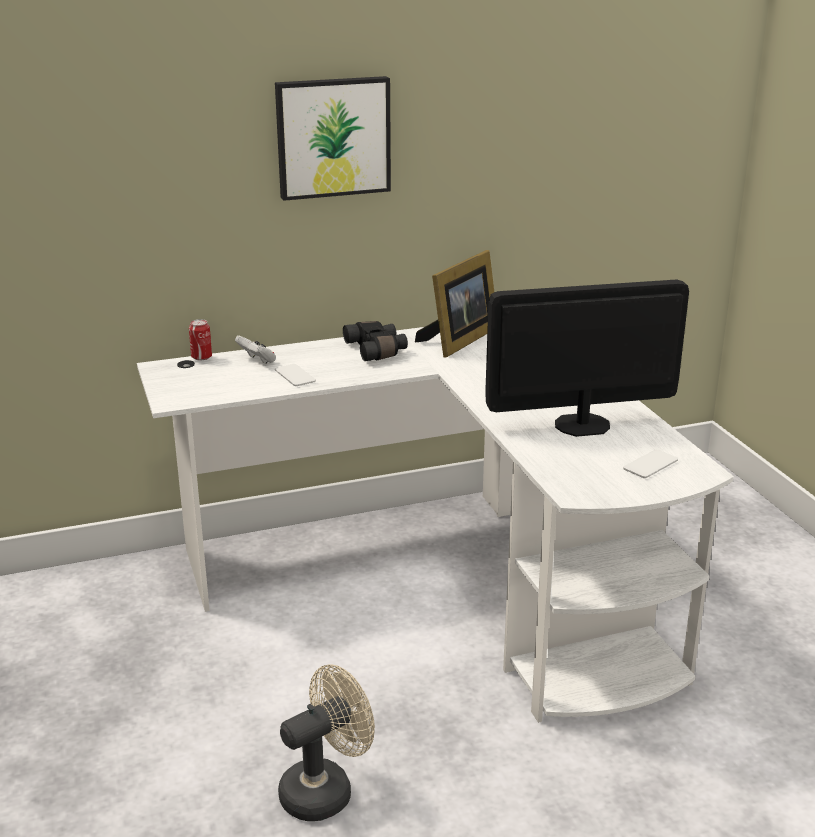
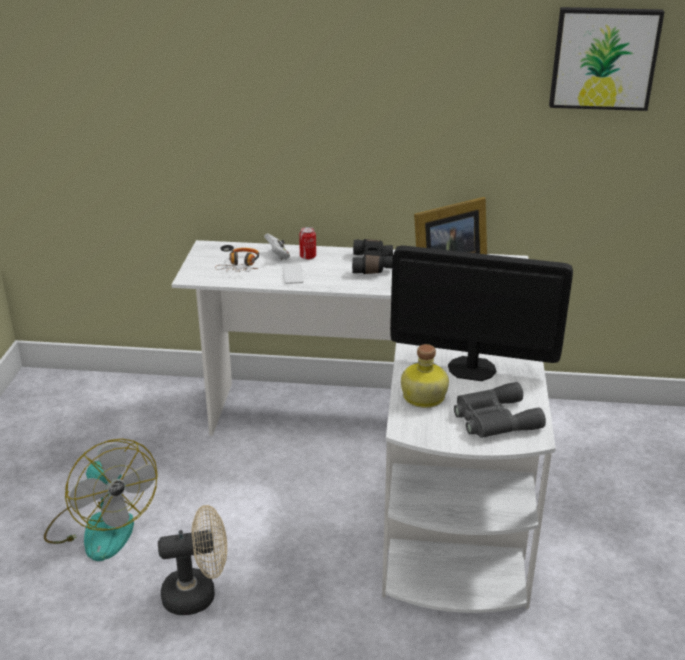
camera: 25 degrees right, 5 degrees up
can [189,319,212,360] -> can moved to [299,227,316,260]
picture [275,76,391,201] -> picture moved to [549,7,664,111]
phone [623,449,678,478] -> grey binoculars [454,382,546,438]
none -> fan [44,439,158,561]
none -> headphones [215,248,259,272]
none -> bottle [401,344,449,408]

